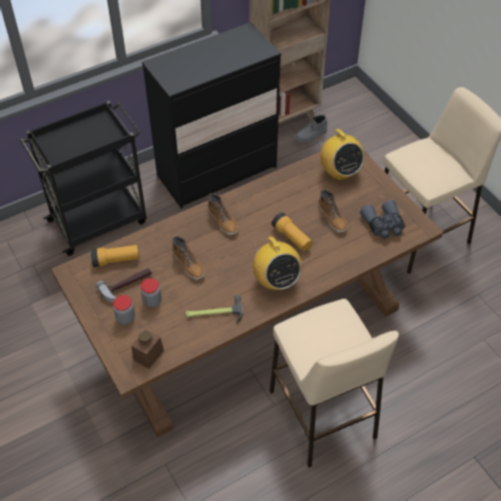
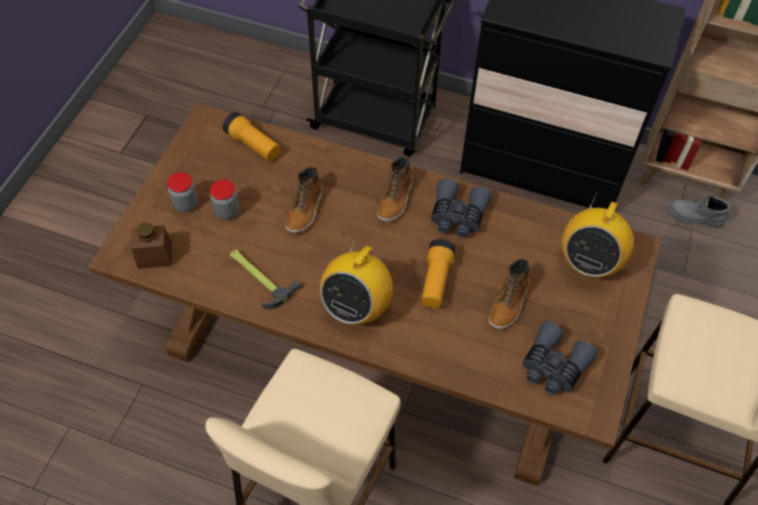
camera: 50 degrees right, 5 degrees up
hammer [96,268,152,303] -> none
none -> grey binoculars [431,178,492,238]

